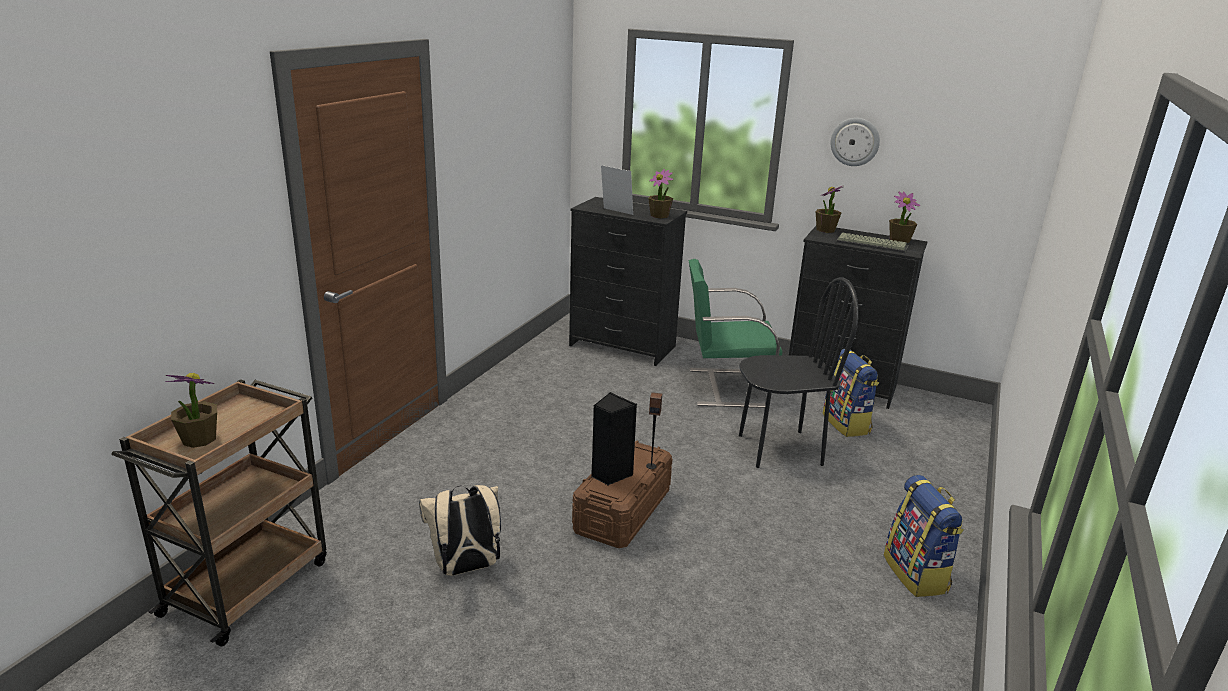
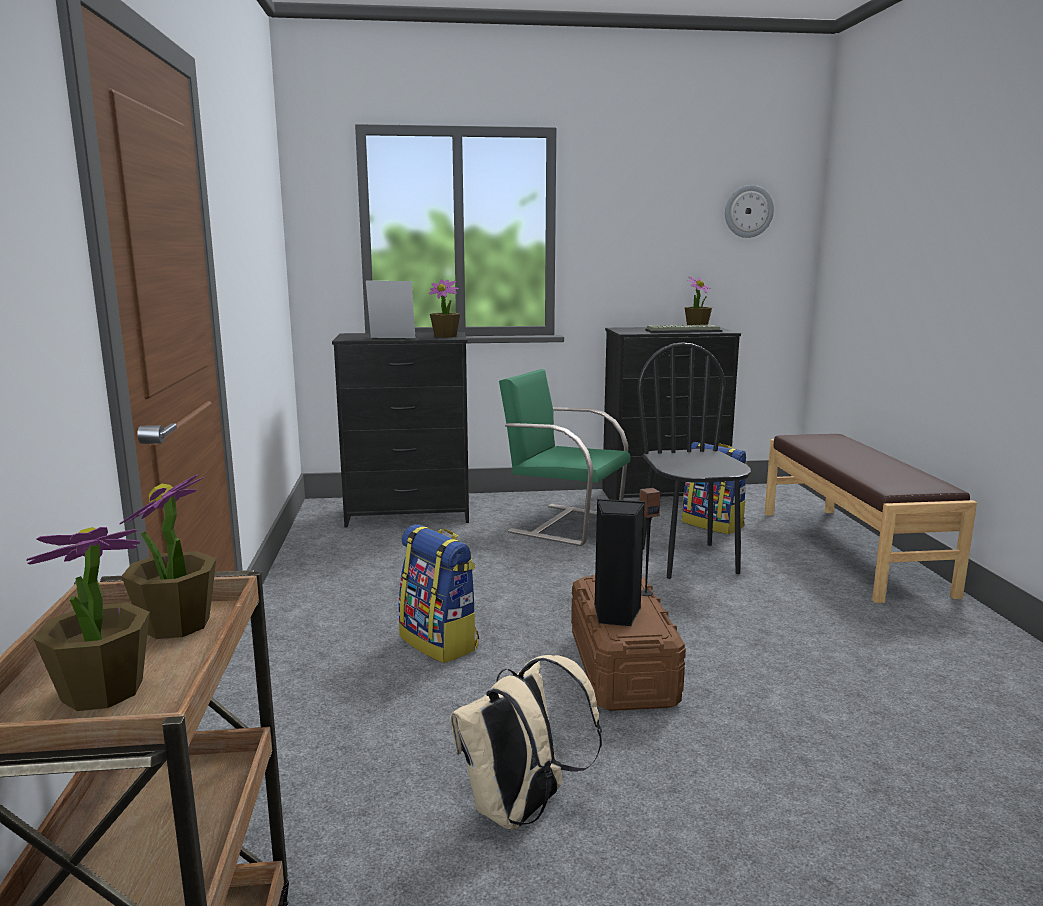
camera: 30 degrees left, 10 degrees down
green chair [689,259,782,408] -> green chair turned 60 degrees clockwise [499,369,630,546]
black chair [739,277,859,468] -> black chair turned 60 degrees counterclockwise [637,342,751,579]
potted plant [816,186,843,233] -> potted plant moved to [120,475,216,639]
wall clock [830,118,880,166] -> wall clock moved to [725,185,774,238]
backpack [884,475,964,597] -> backpack moved to [398,524,479,663]
none -> brown bench [765,434,977,603]

